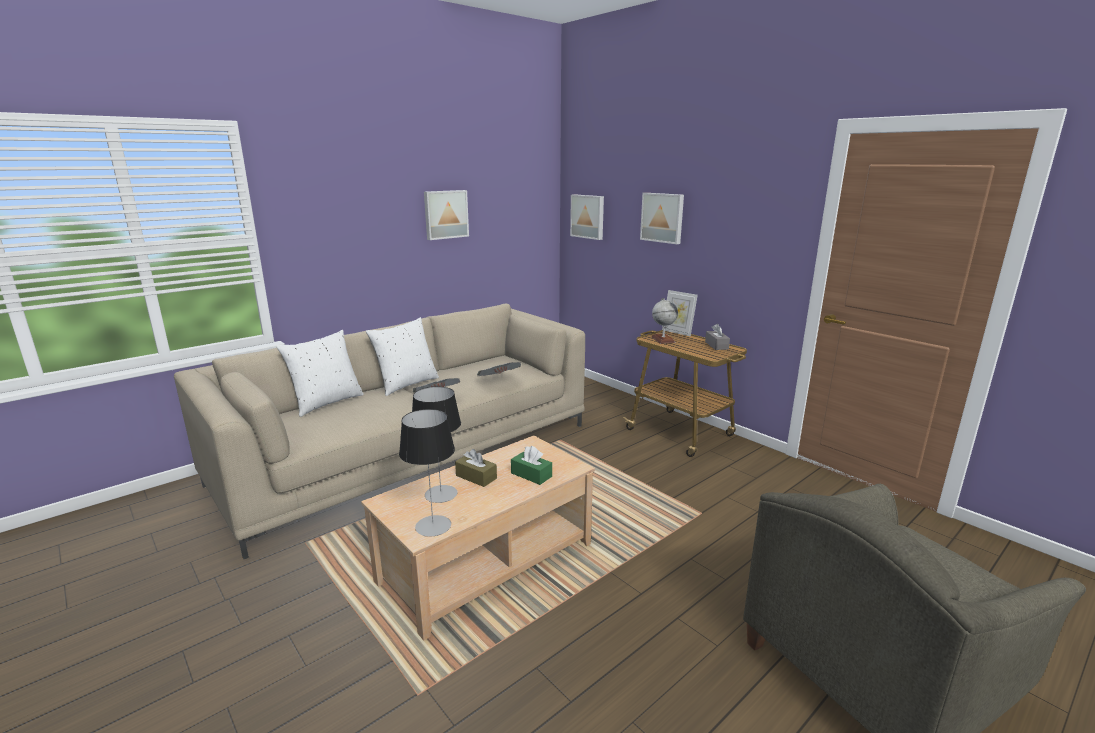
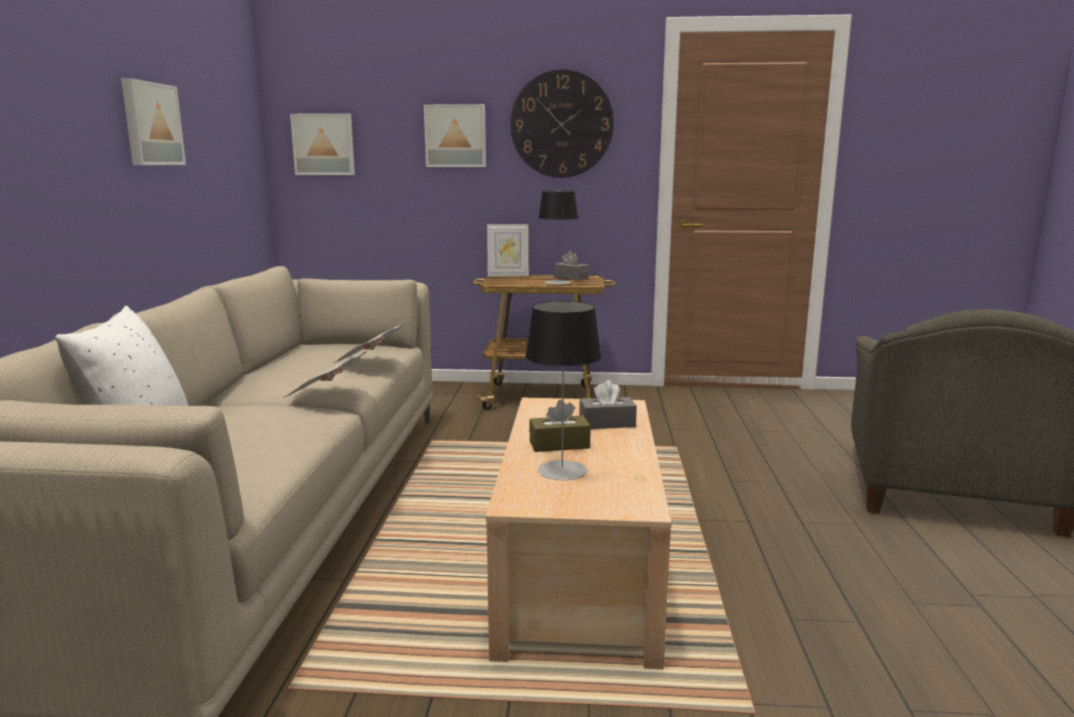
camera: 45 degrees left, 5 degrees down
white pillow [366,317,439,396] -> none
table lamp [399,409,455,536] -> table lamp moved to [539,190,578,285]
green tissue box [511,446,552,485] -> grey tissue box [579,380,637,429]
globe [652,298,678,344] -> none
none -> wall clock [510,69,614,178]

